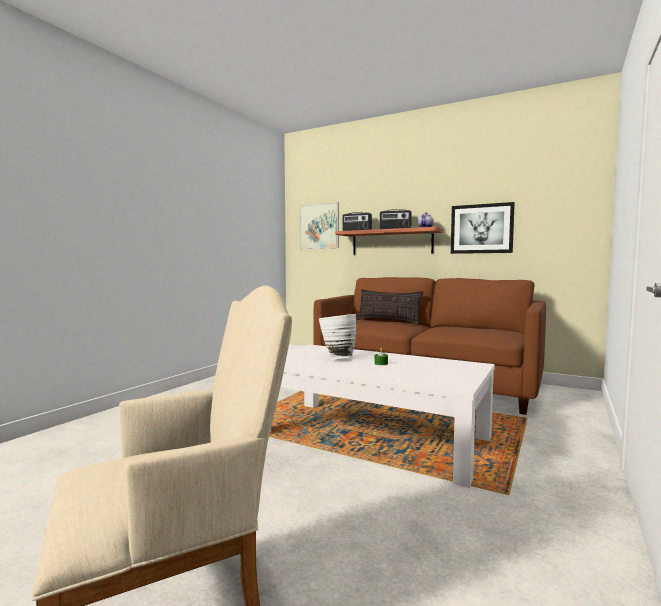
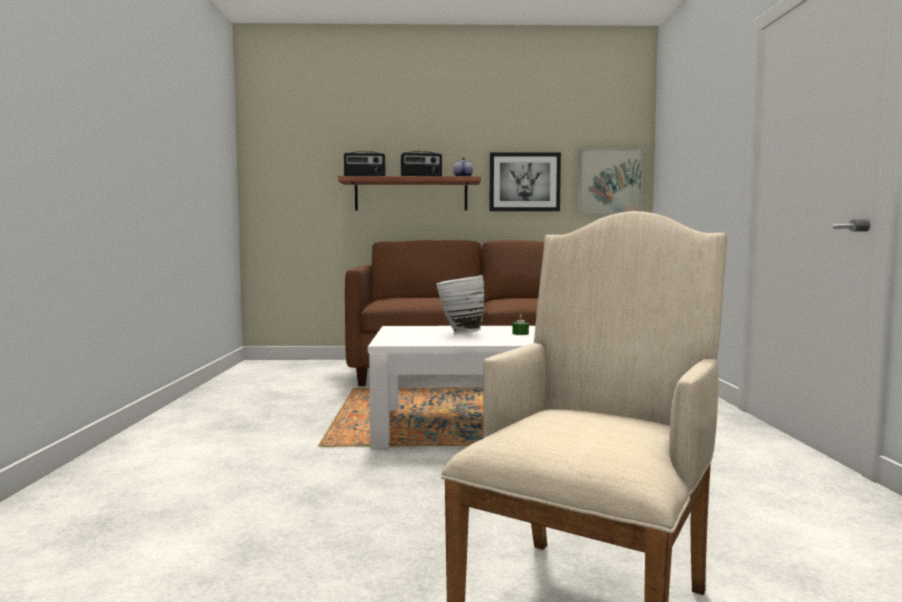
camera: 30 degrees left, 0 degrees up
picture [299,202,339,249] -> picture moved to [578,149,644,214]
pillow [356,289,423,324] -> none

